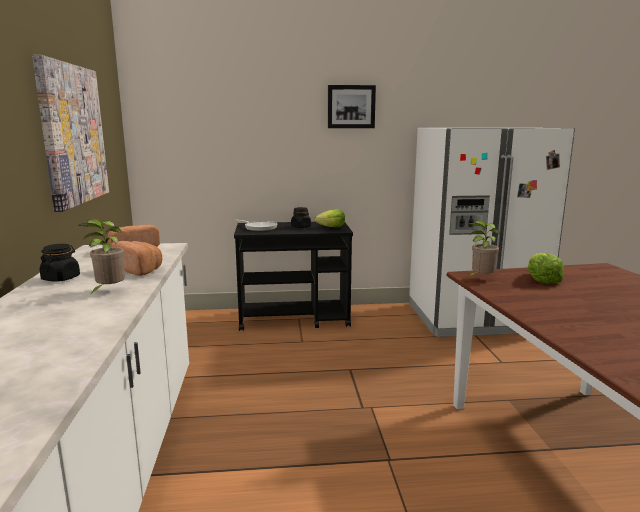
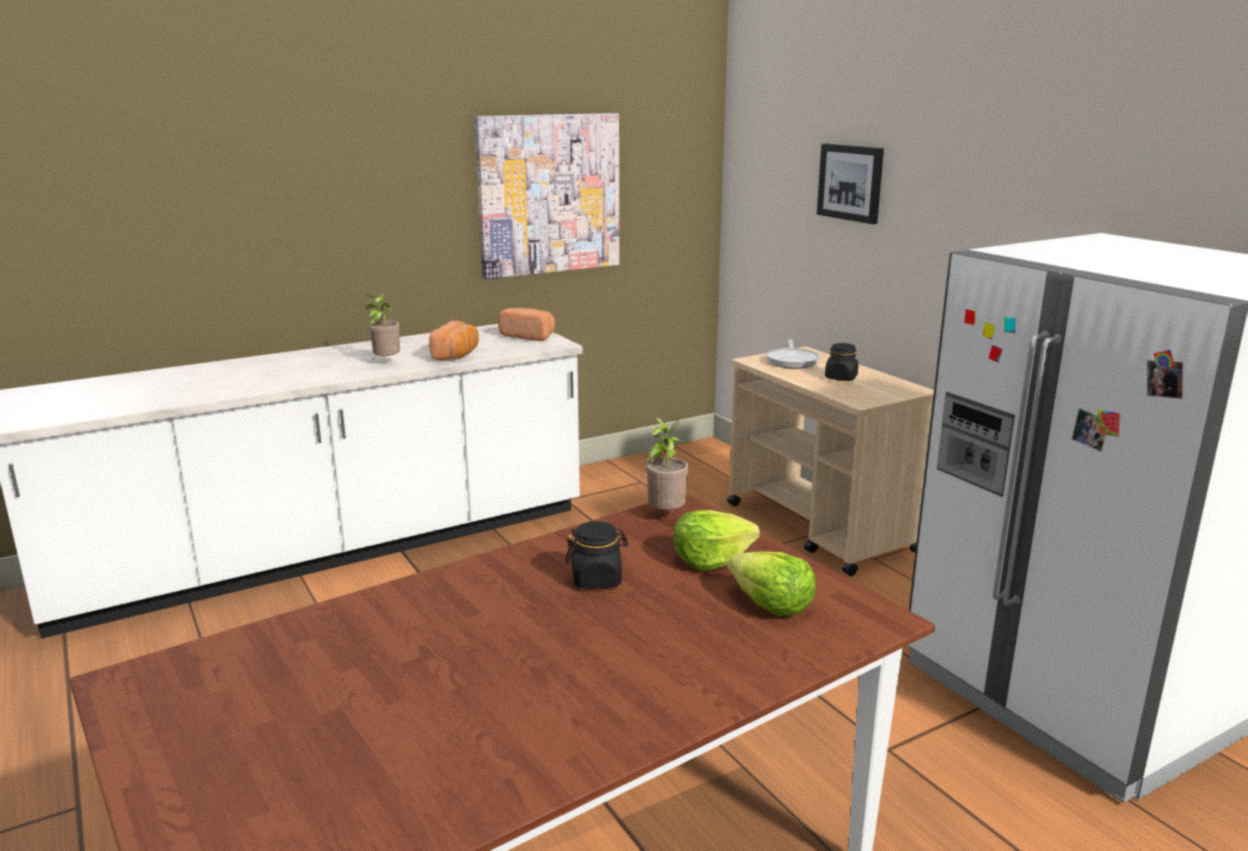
camera: 65 degrees right, 5 degrees up
black jar [40,244,80,282] -> black jar moved to [565,521,629,589]
black cart [234,222,353,331] -> beige cart [727,347,934,576]
lettuce [315,209,345,227] -> lettuce moved to [727,552,815,616]
picture [328,85,376,128] -> picture moved to [817,144,884,224]

